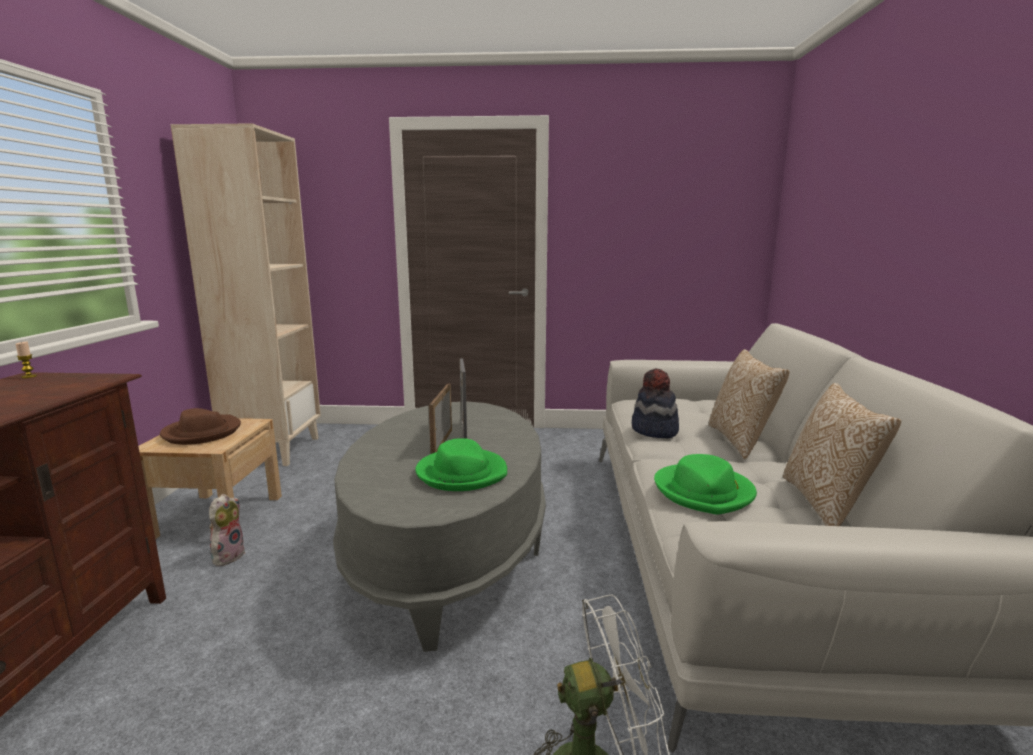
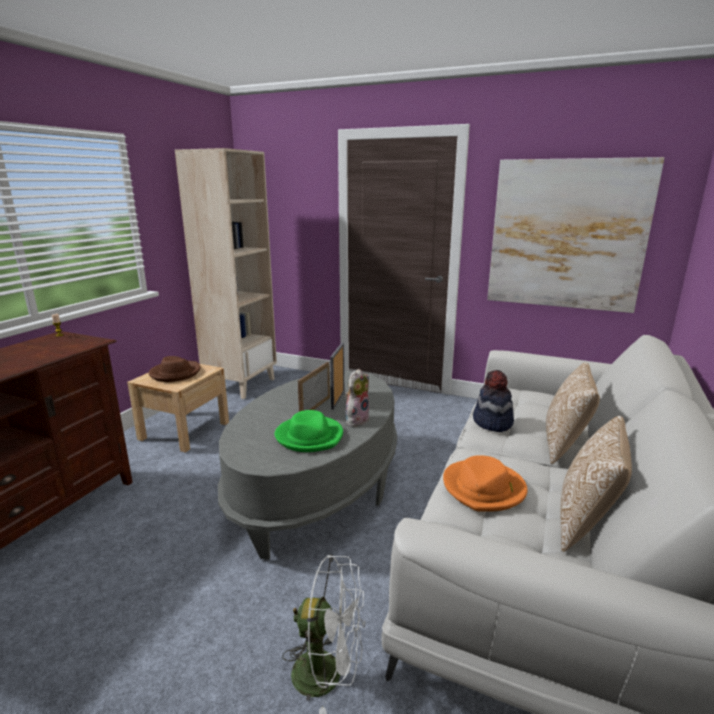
camera: 20 degrees right, 5 degrees up
plush toy [209,494,246,567] -> plush toy moved to [345,369,369,427]
green hat [654,454,757,514] -> orange hat [443,455,527,512]
none -> picture [487,157,665,313]

